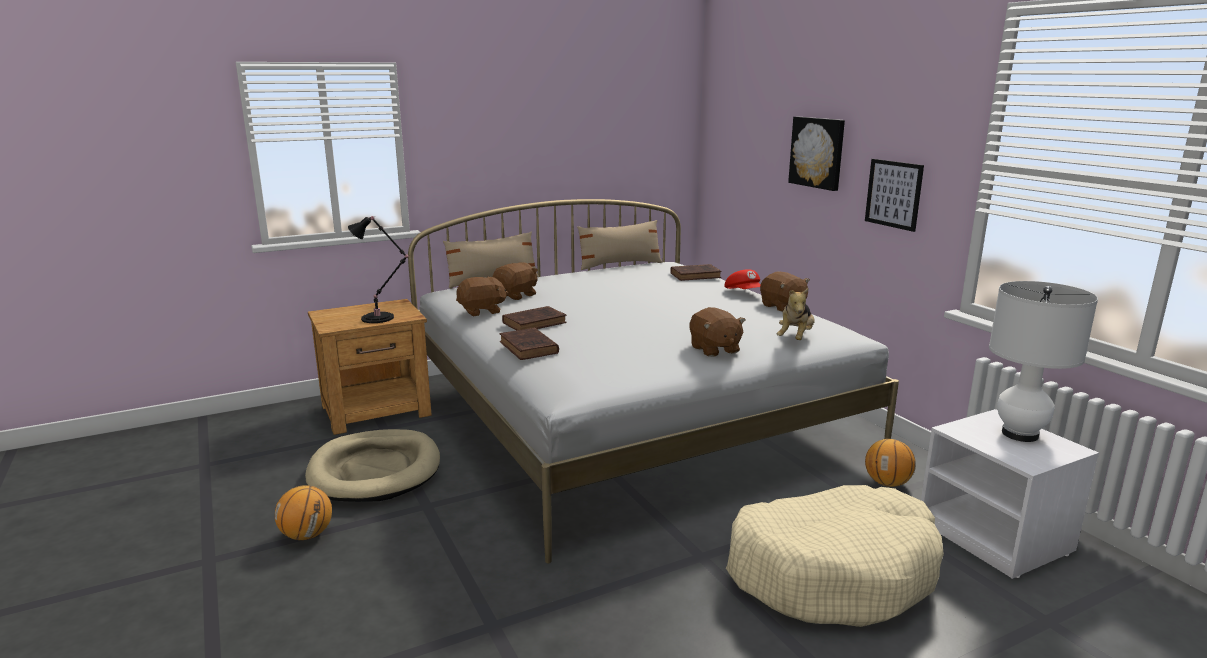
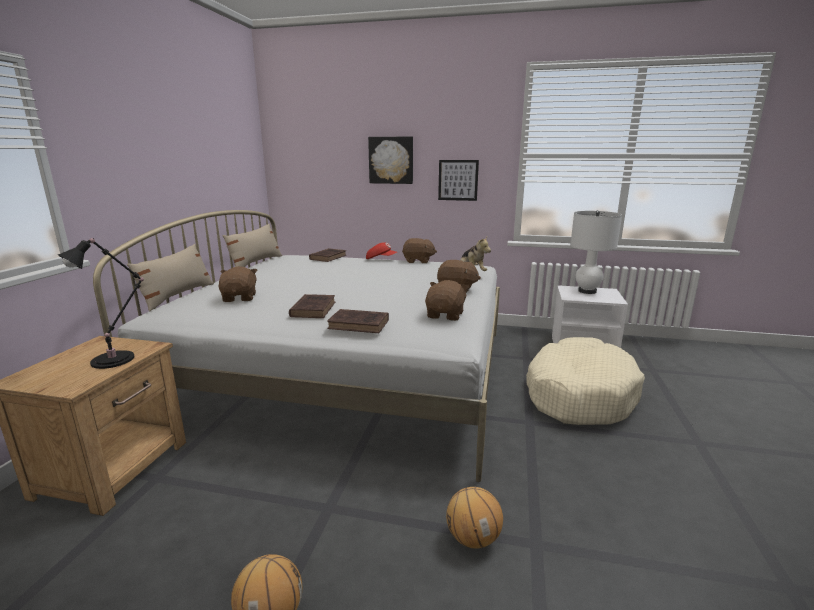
camera: 50 degrees left, 0 degrees up
beige dog bed [305,429,440,502] -> none
brown plush toy [456,277,508,316] -> brown plush toy moved to [425,280,469,321]
basketball [865,439,916,487] -> basketball moved to [446,487,503,549]

